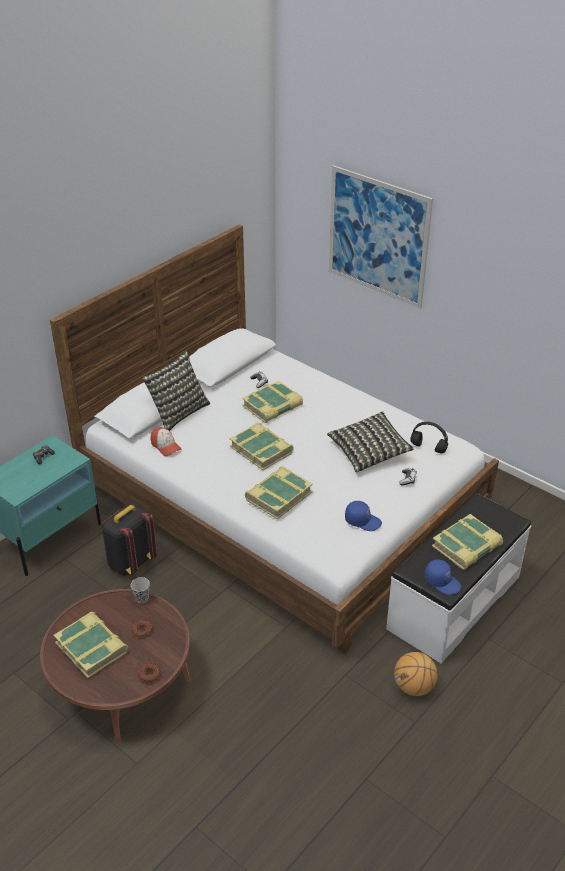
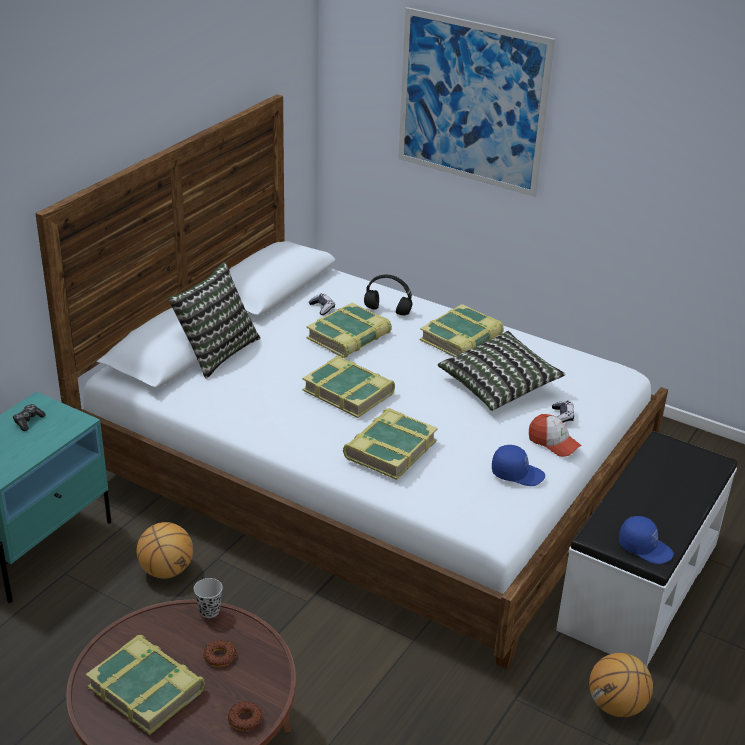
camera: 10 degrees left, 5 degrees down
black backpack [102,503,157,576] -> basketball [137,522,193,579]
cap [151,427,181,456] -> cap moved to [529,414,582,457]
black headphones [410,422,448,453] -> black headphones moved to [364,275,413,316]
book [432,514,503,570] -> book moved to [420,304,504,357]

